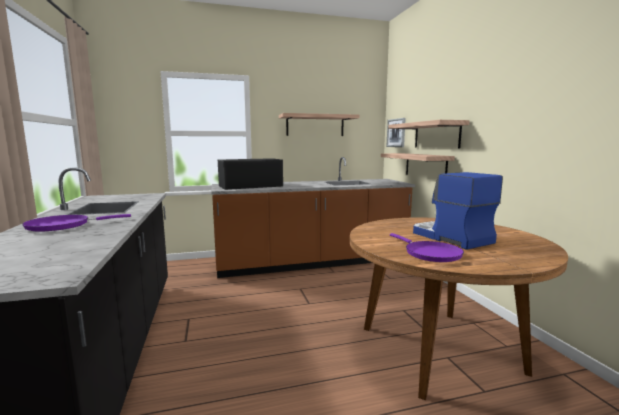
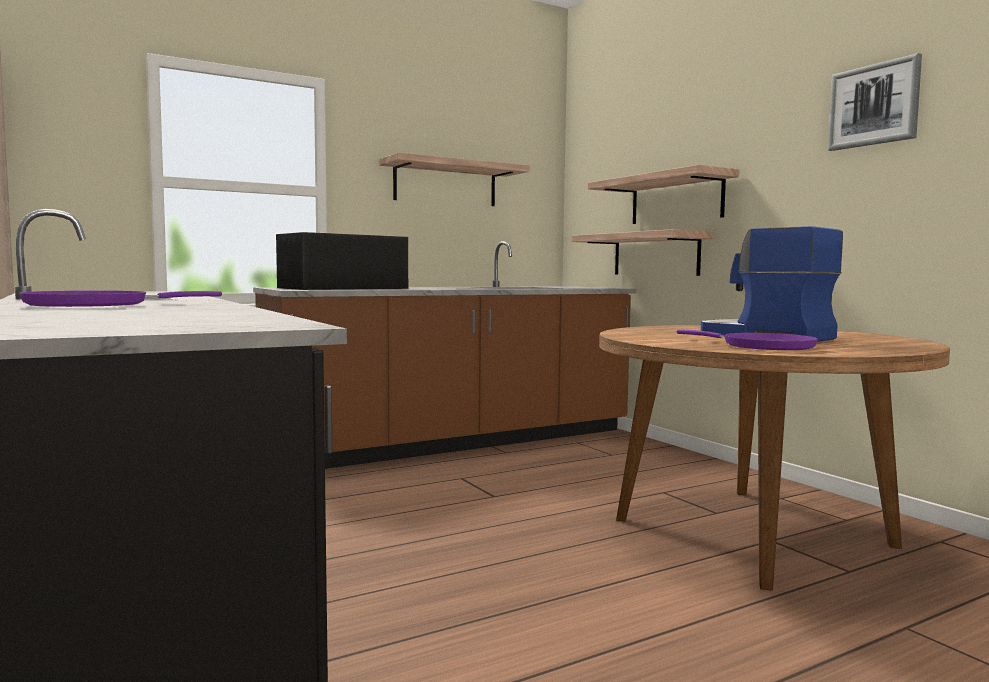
camera: 15 degrees left, 5 degrees down
picture [387,118,406,147] -> picture moved to [828,53,922,151]

